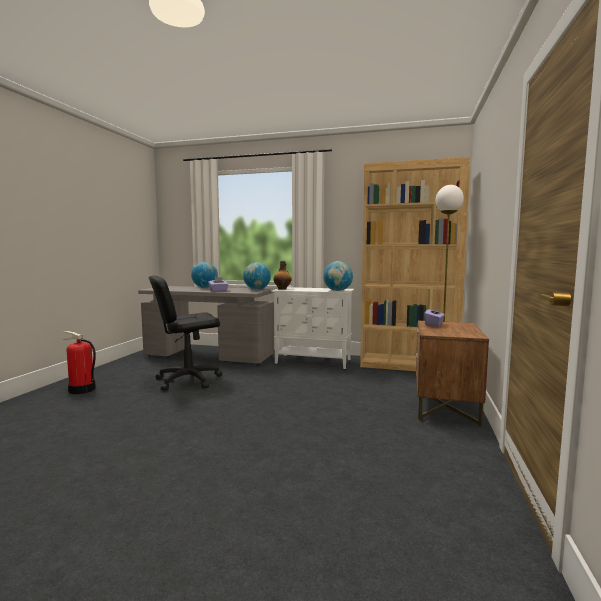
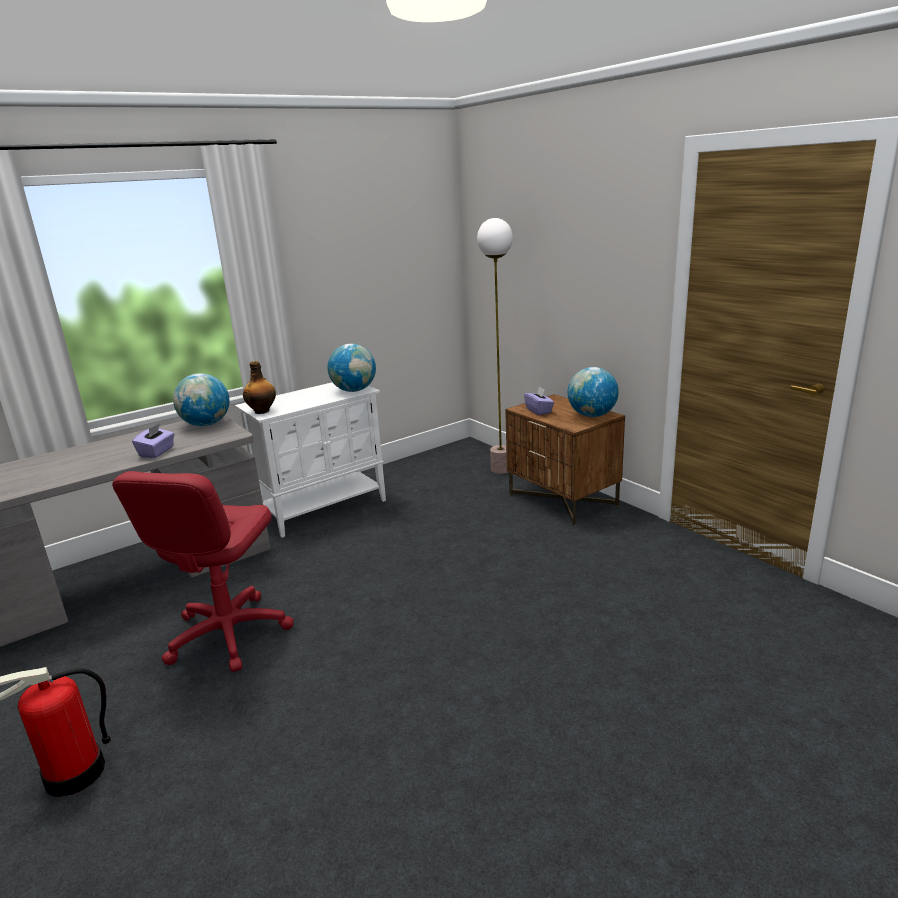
camera: 50 degrees left, 15 degrees up
black office chair [149,275,222,391] -> red office chair [112,471,294,672]
globe [191,262,218,288] -> globe moved to [568,367,619,417]
brown bookcase [360,157,470,371] -> none

